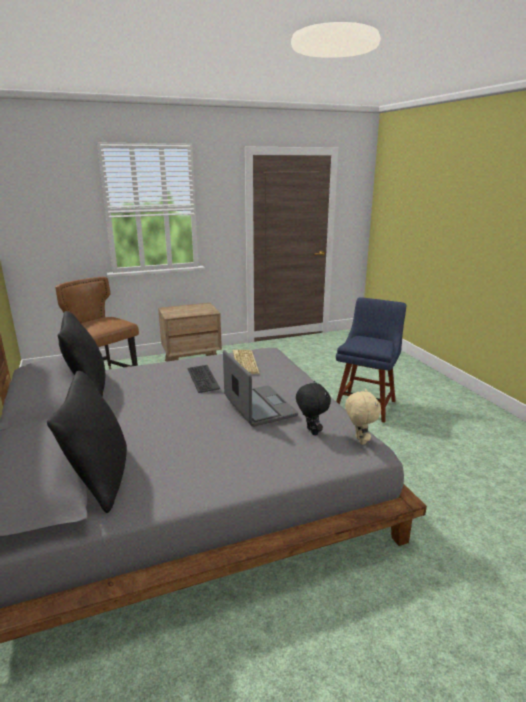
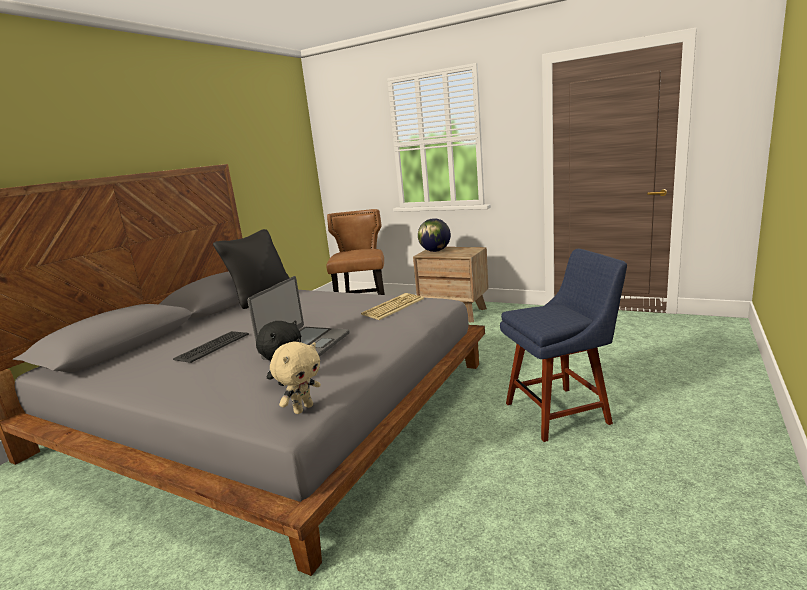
camera: 50 degrees right, 5 degrees down
black pillow [47,371,127,513] -> none
keyboard [188,365,220,393] -> keyboard moved to [173,331,249,363]
none -> globe [418,218,451,252]

